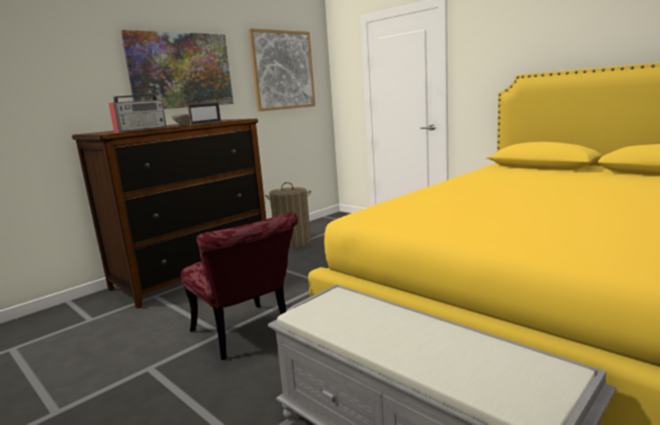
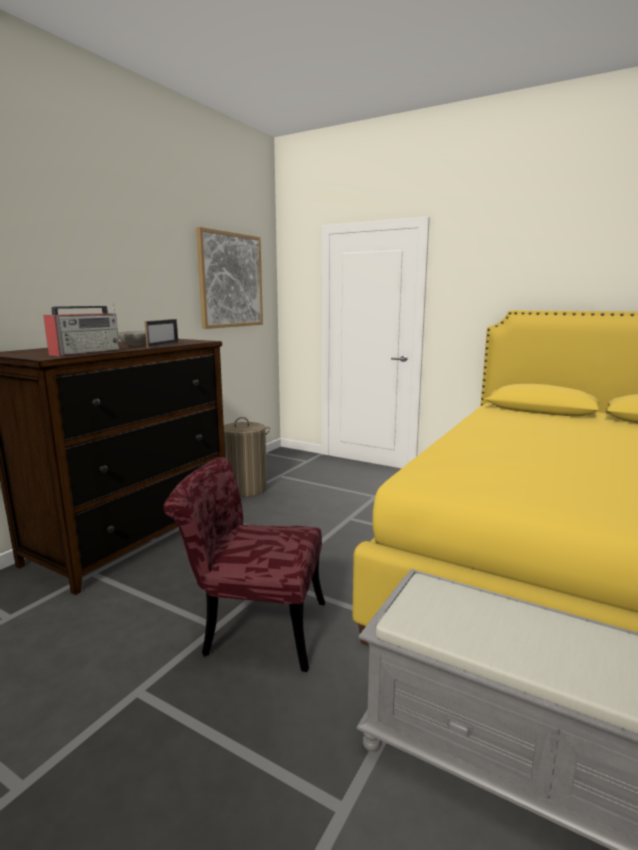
camera: 15 degrees left, 0 degrees up
picture [121,30,233,109] -> none
red chair [181,212,298,360] -> red chair turned 150 degrees clockwise [164,457,325,672]

